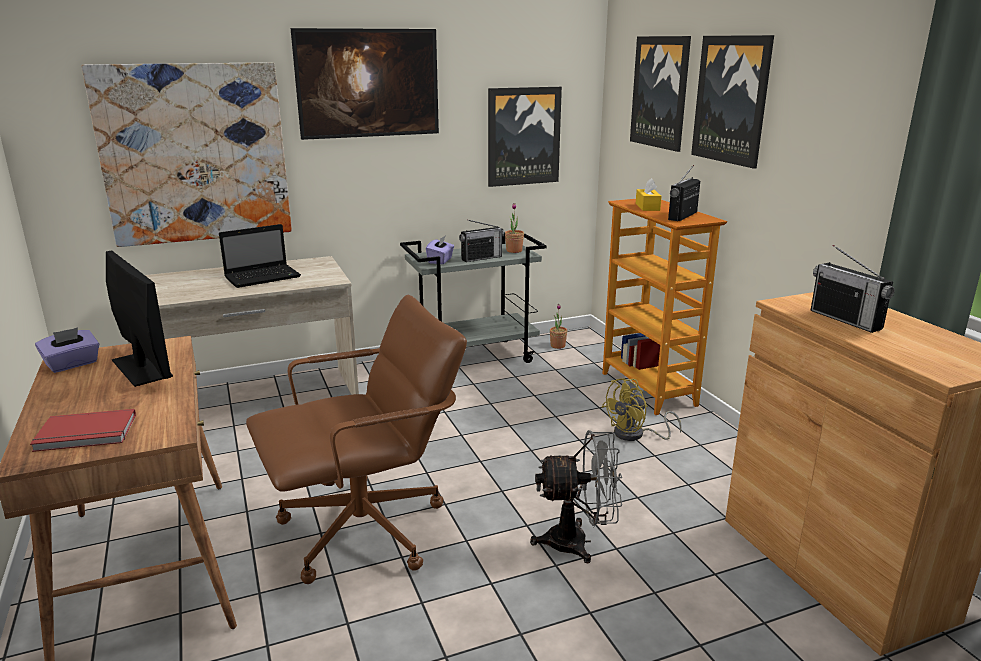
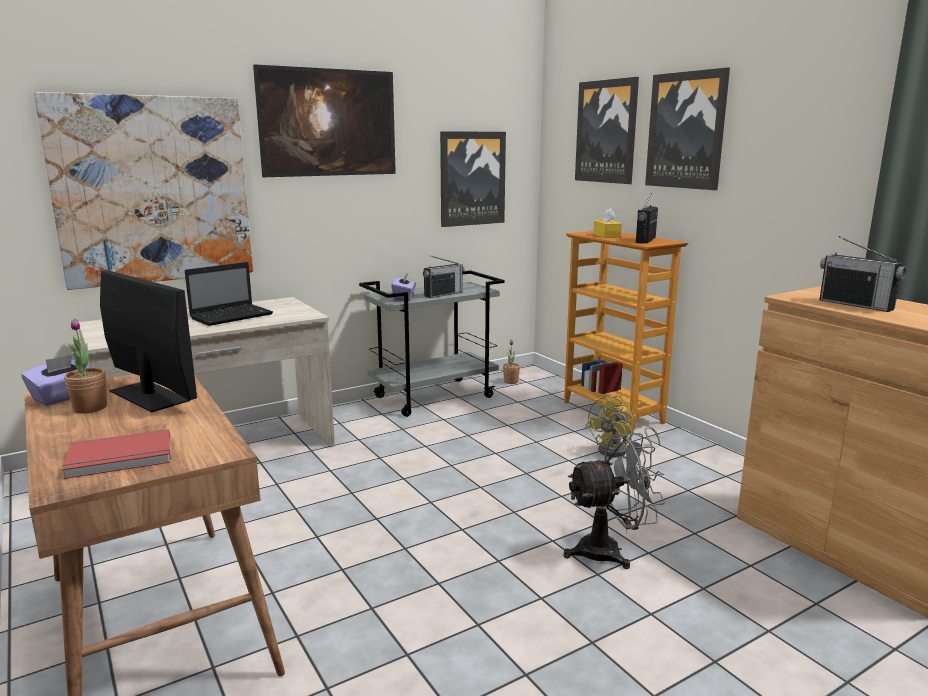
camera: 10 degrees left, 5 degrees down
brown office chair [246,295,467,584] -> none
potted plant [505,203,524,253] -> potted plant moved to [64,319,107,414]

